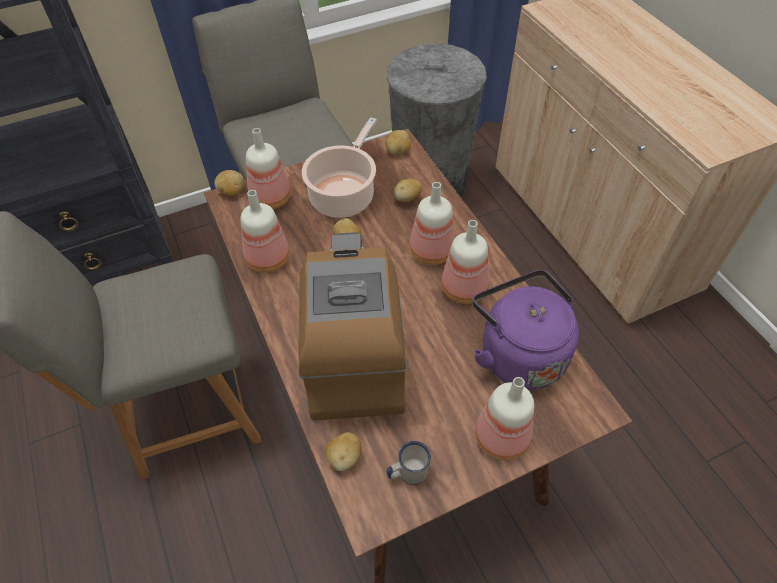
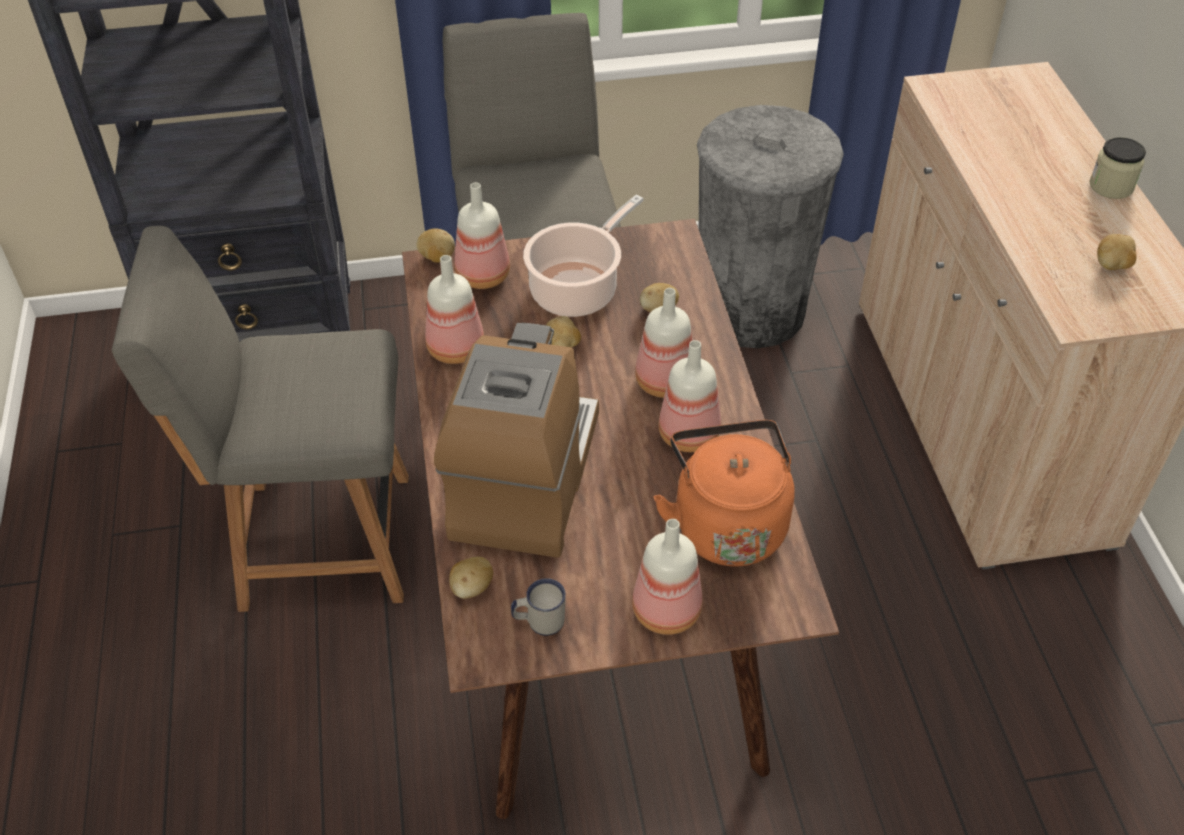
camera: 15 degrees right, 5 degrees down
potato [386,130,411,155] -> potato moved to [1097,234,1136,270]
purple kettle [472,270,579,390] -> orange kettle [654,420,795,566]
none -> jar [1089,137,1146,199]

